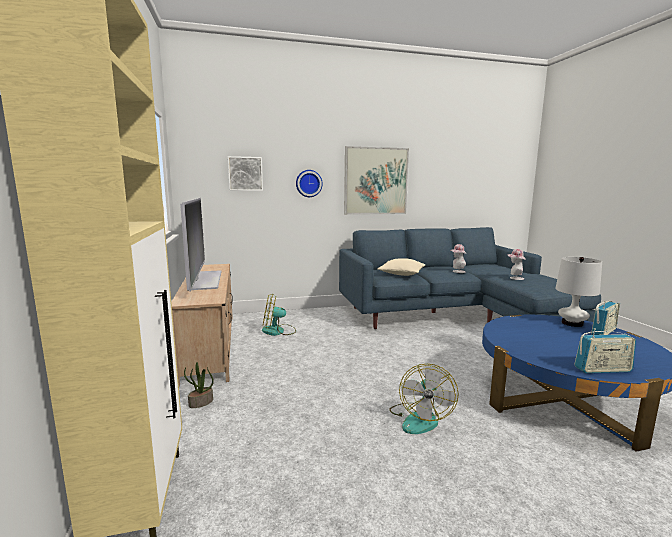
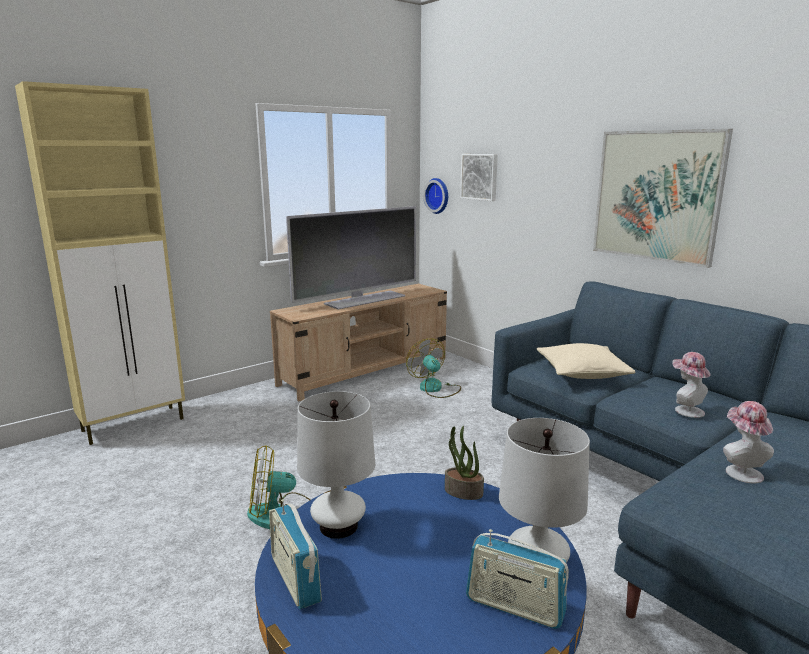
camera: 65 degrees right, 5 degrees up
potted plant [184,362,214,408] -> potted plant moved to [445,426,484,500]
wall clock [296,170,323,197] -> wall clock moved to [423,178,448,214]
none -> white table lamp [297,391,375,539]

